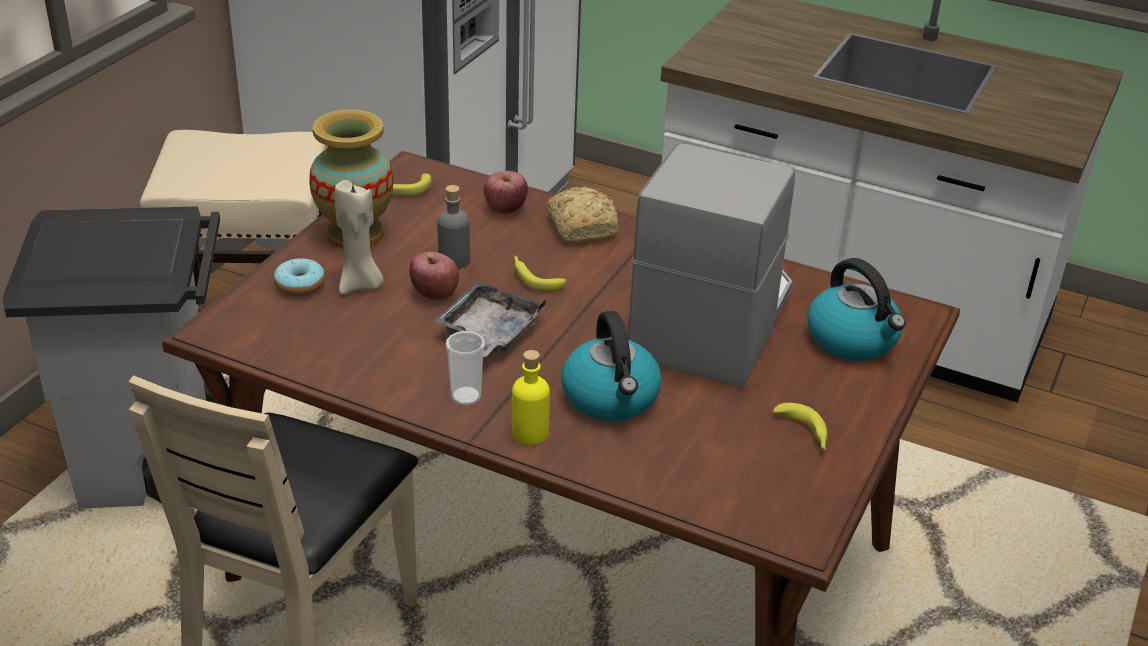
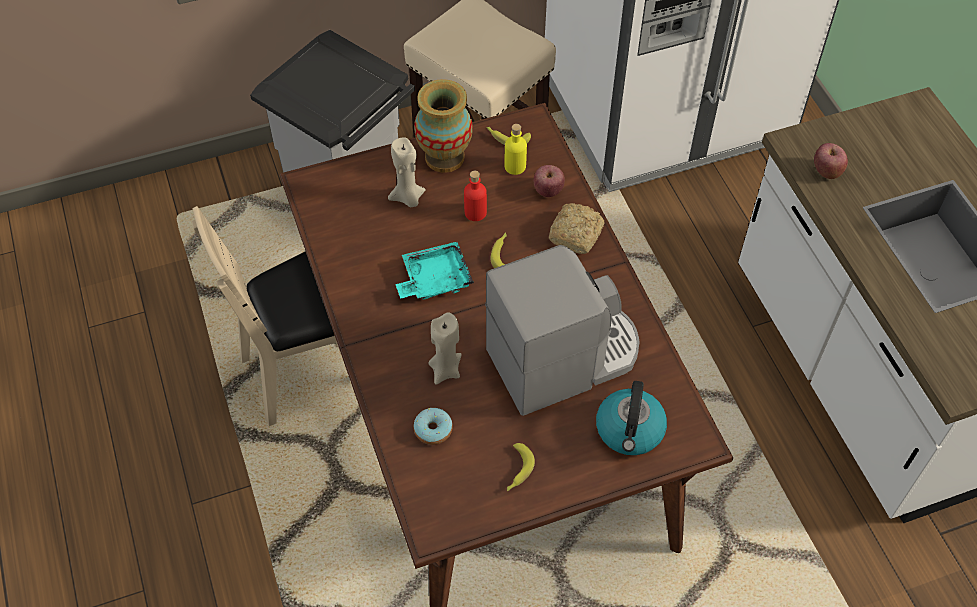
camera: 45 degrees right, 20 degrees up
donut [274,258,325,296] -> donut moved to [414,408,453,445]
apple [410,252,459,300] -> apple moved to [814,143,848,179]
grey tray [434,281,546,357] -> turquoise tray [395,242,474,300]
grey bottle [437,185,470,269] -> red bottle [464,171,487,221]
cup [446,331,485,405] -> none
yellow bottle [512,350,550,445] -> yellow bottle moved to [504,124,527,175]
kettle [561,311,662,421] -> beige candle [428,313,462,385]

